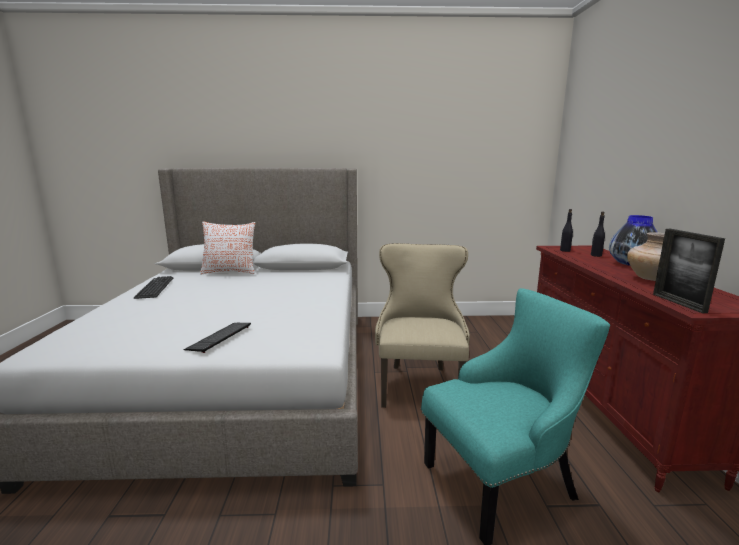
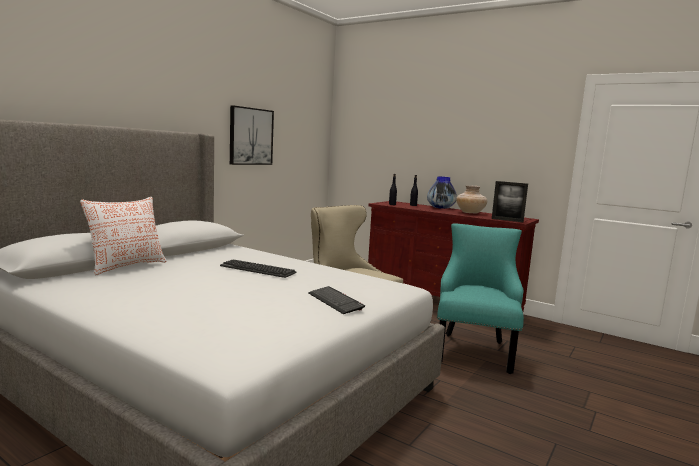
camera: 55 degrees left, 5 degrees down
keyboard [134,276,173,299] -> keyboard moved to [220,260,297,278]
none -> picture [230,105,274,165]

